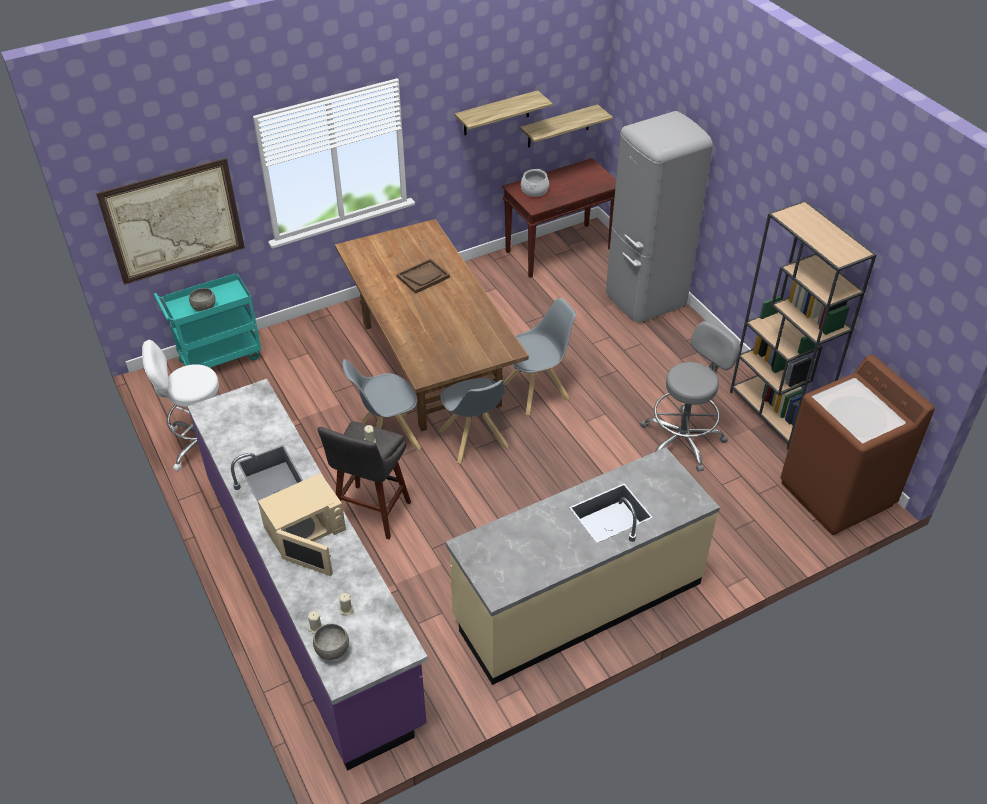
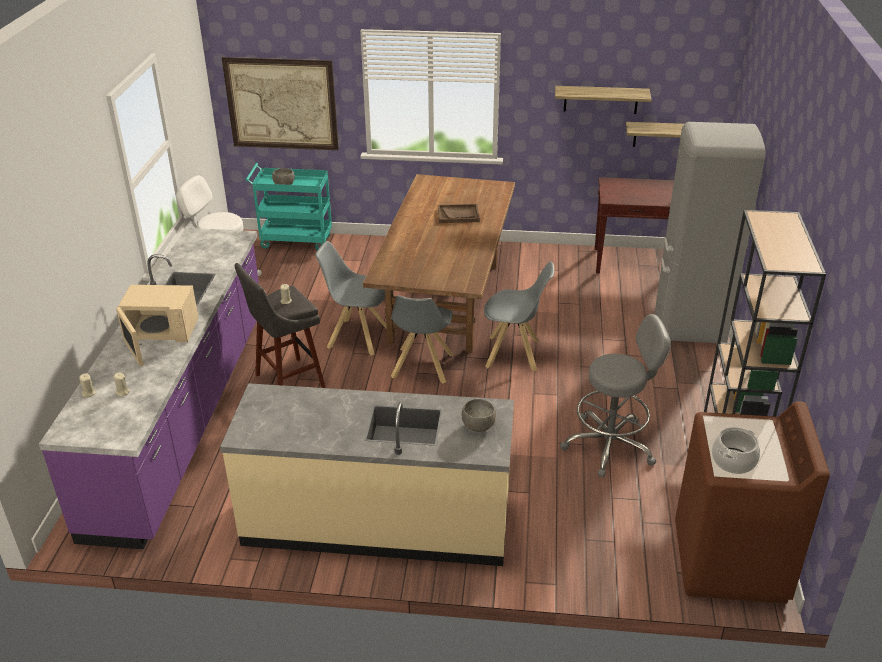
camera: 35 degrees right, 10 degrees down
grey bowl [313,624,349,660] -> grey bowl moved to [462,399,496,432]
cooking pot [521,169,549,197] -> cooking pot moved to [712,427,760,474]

